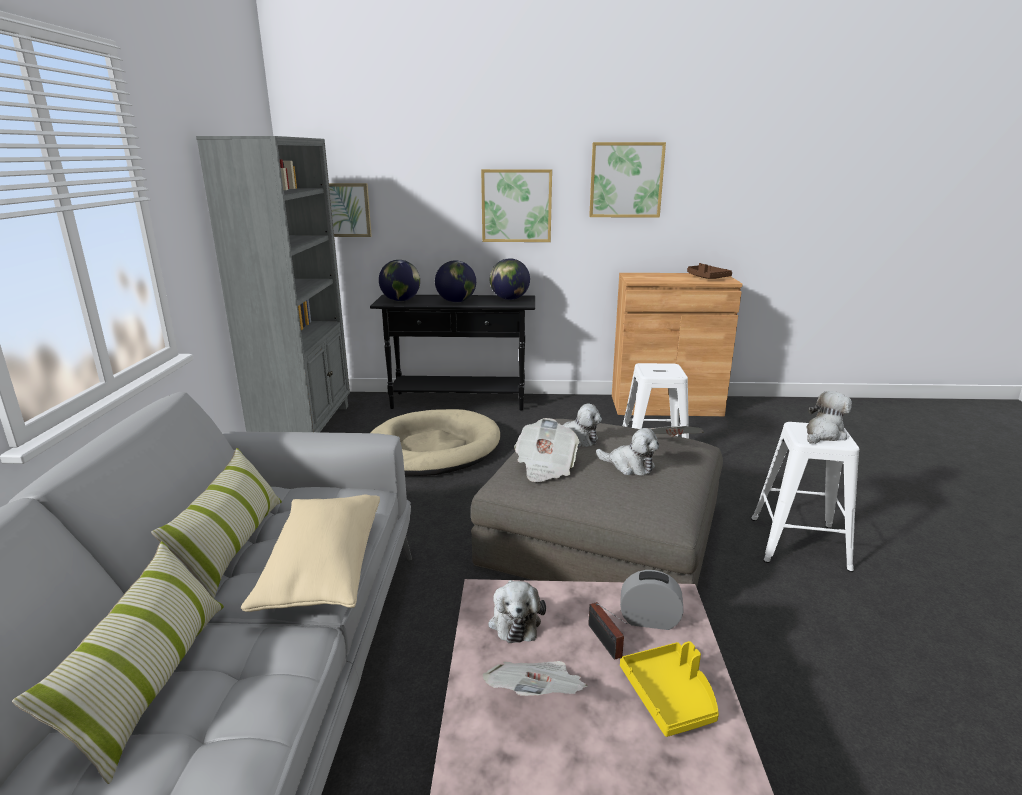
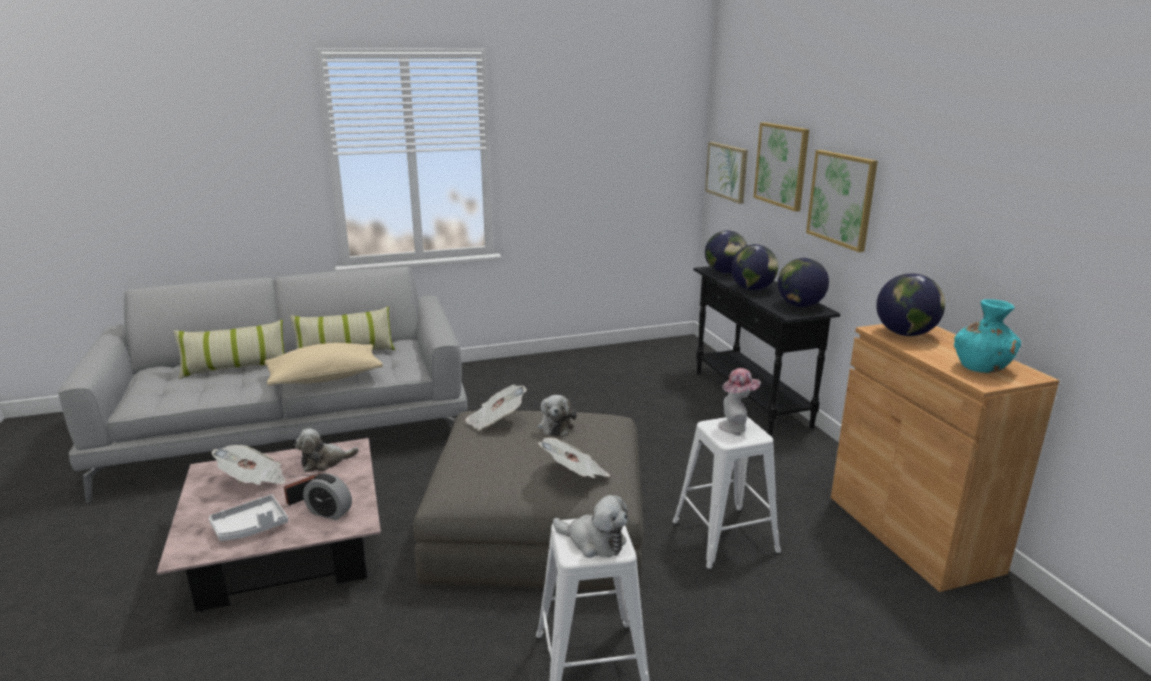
camera: 70 degrees right, 0 degrees up
grey bookcase [196,136,350,432] -> none
beige dog bed [370,409,500,476] -> none
picture [589,142,666,218] -> picture moved to [753,122,809,212]
plush toy [596,428,659,476] -> none
alarm clock [620,570,683,630] -> alarm clock turned 120 degrees clockwise [303,473,352,520]
yellow tray [620,641,719,737] -> white tray [209,495,288,541]
brown tray [687,263,732,279] -> turquoise vase [954,299,1021,373]
none -> hat [718,368,761,433]
none -> globe [876,273,945,336]

